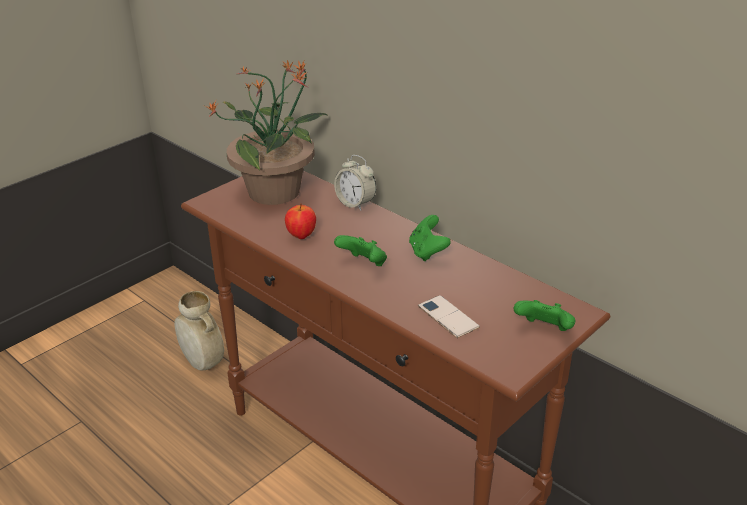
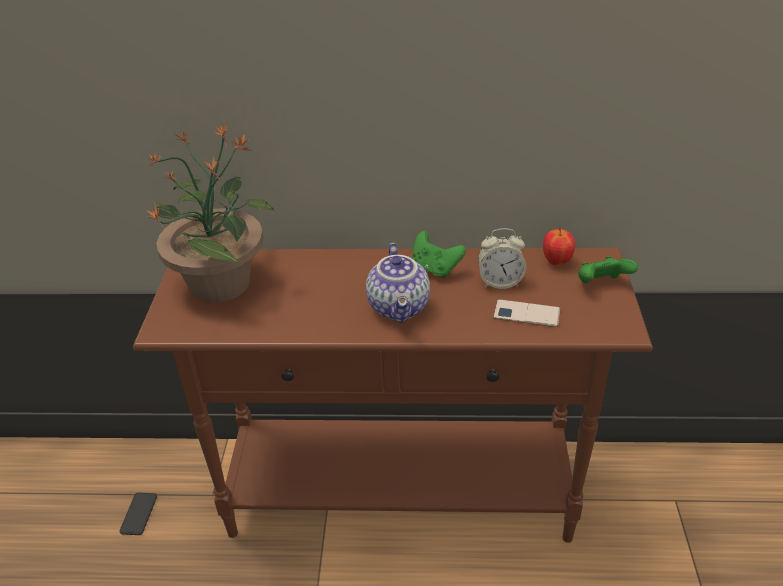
camera: 40 degrees left, 5 degrees up
beige vase [174,291,224,370] -> phone [119,492,157,535]
apple [285,203,316,239] -> apple moved to [543,228,575,265]
alarm clock [334,155,376,211] -> alarm clock moved to [478,228,526,289]
green game controller [334,235,387,266] -> teapot [366,243,430,323]

